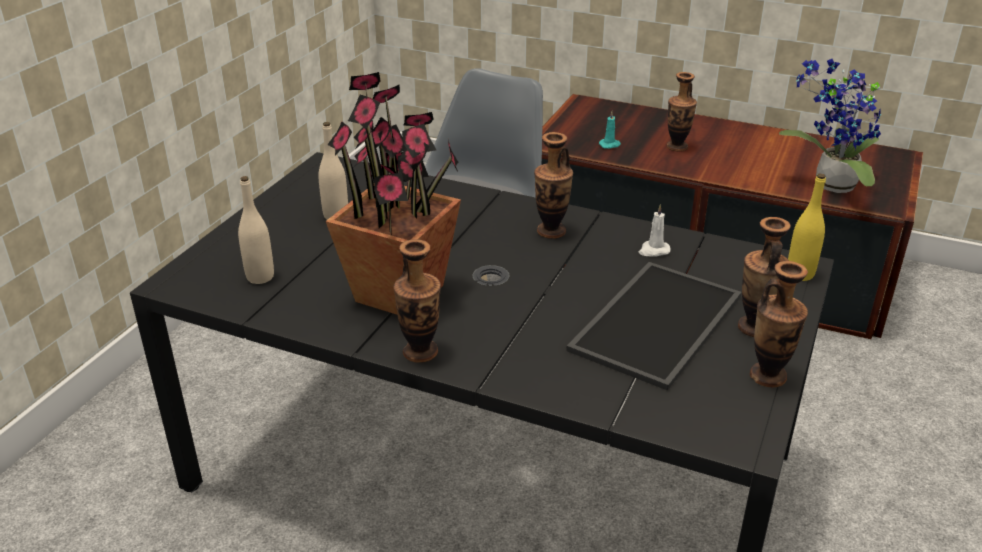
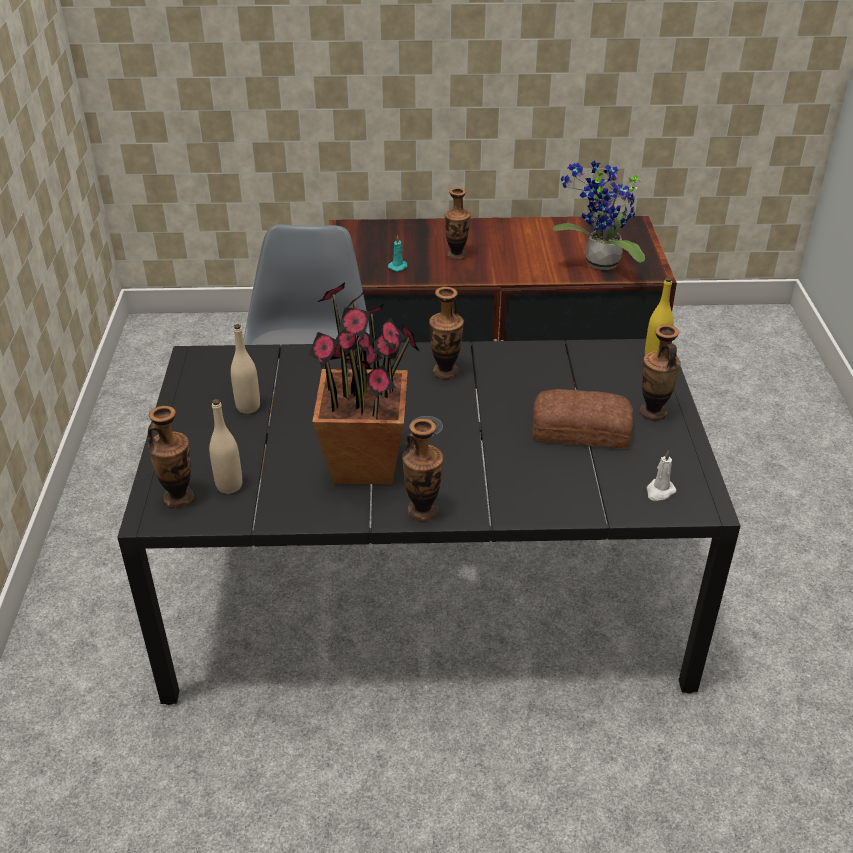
camera: 25 degrees left, 5 degrees up
tray [566,262,742,391] -> bread [532,389,633,449]
white candle [639,204,671,257] -> white candle moved to [646,451,676,501]
vase [750,261,808,387] -> vase moved to [148,406,194,508]

